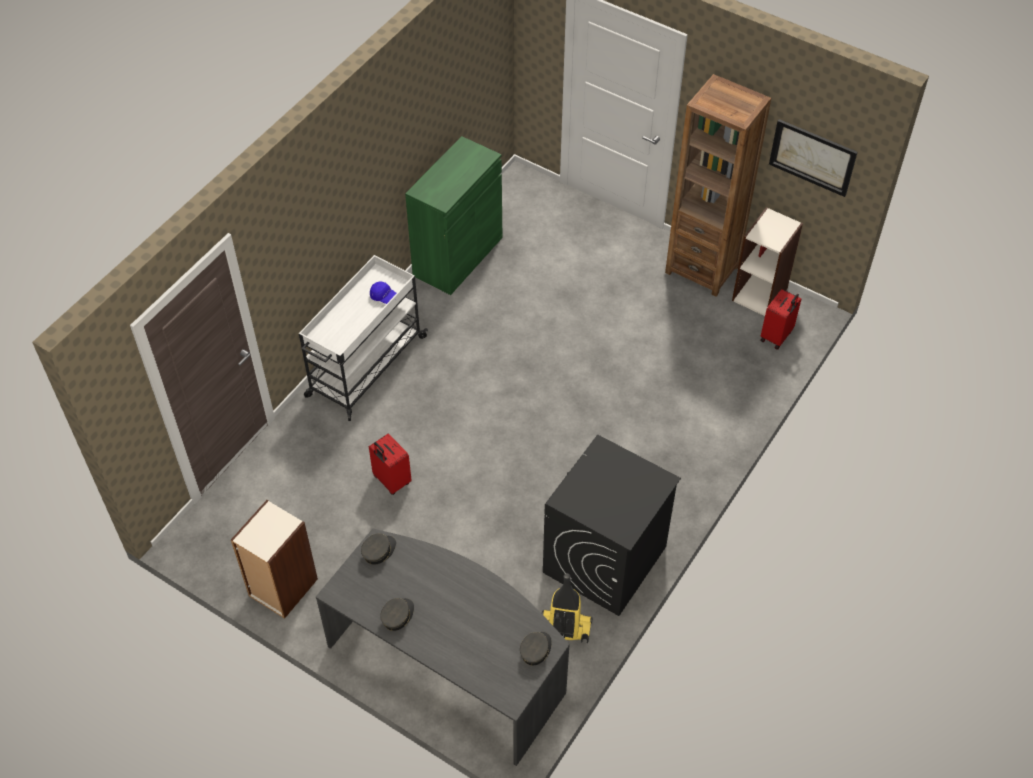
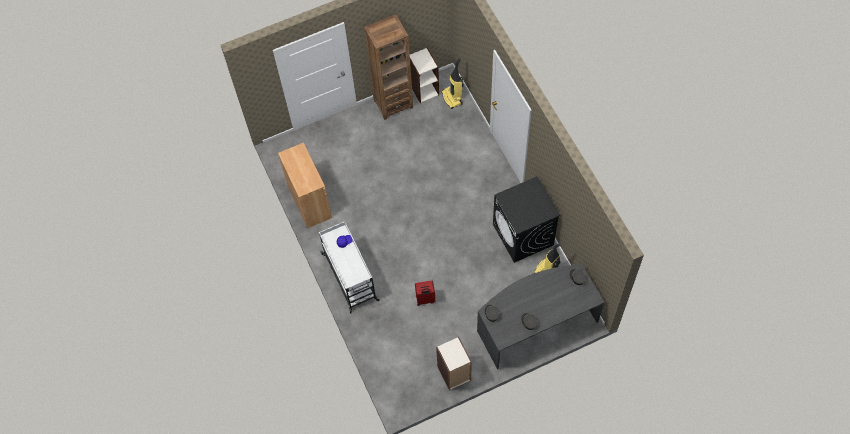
camera: 55 degrees left, 10 degrees up
green cabinet [405,136,502,295] -> brown cabinet [278,143,332,228]
red suitcase [760,289,801,349] -> vacuum cleaner [442,58,464,109]
picture [769,119,857,197] -> none

